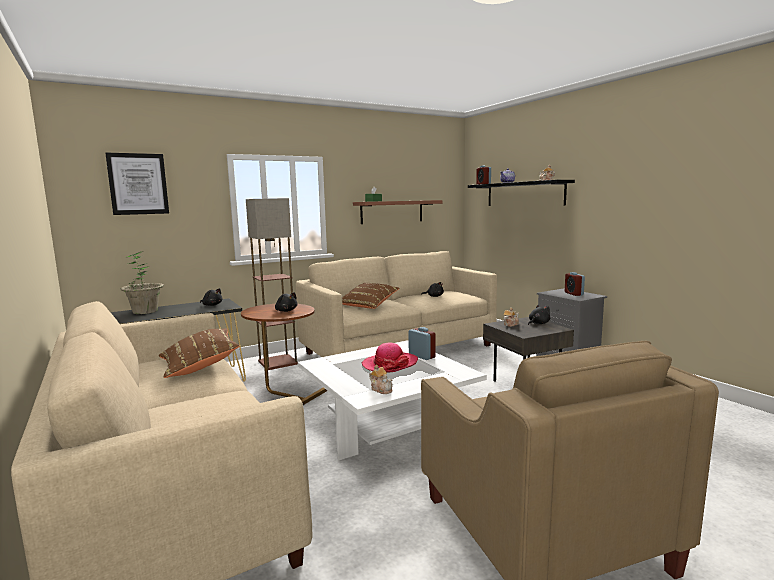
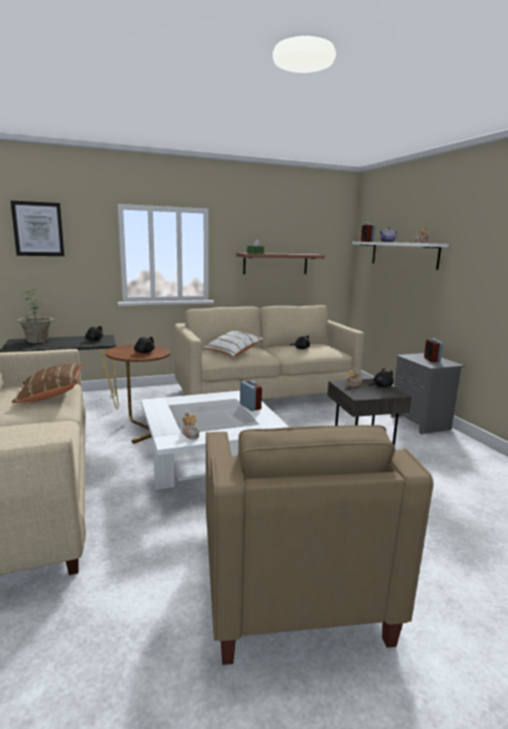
camera: 10 degrees right, 5 degrees up
floor lamp [246,198,298,370] -> none
brown pillow [342,283,399,309] -> white pillow [203,331,263,356]
hat [361,342,418,372] -> none
black shelf [468,180,575,206] -> white shelf [352,242,449,270]

